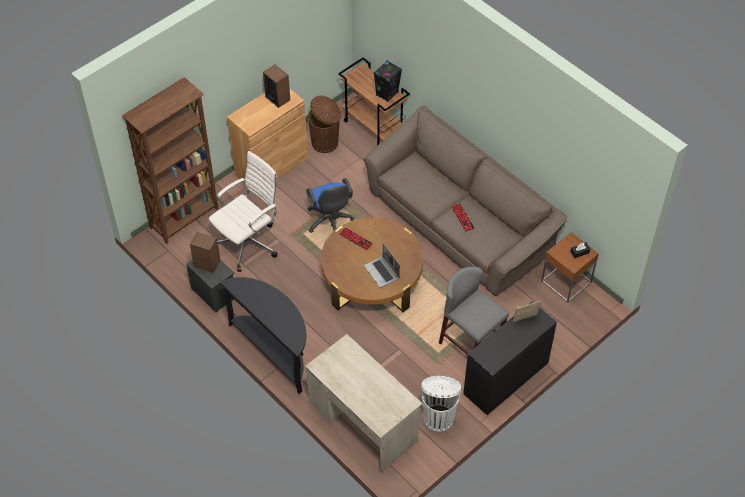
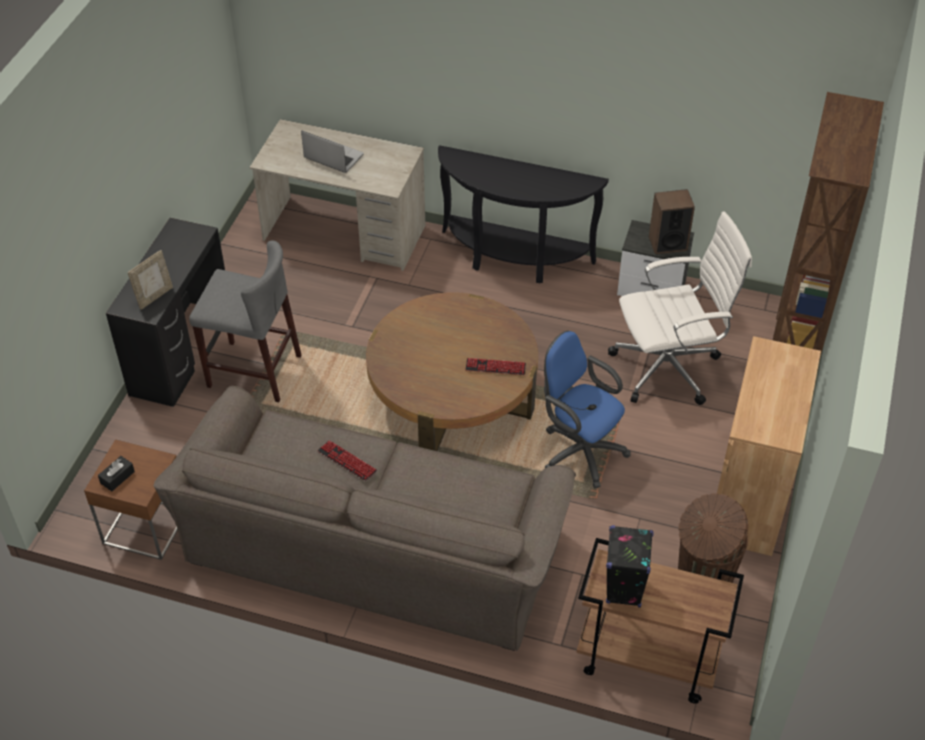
camera: 150 degrees right, 5 degrees down
white office chair [209,151,278,272] -> white office chair turned 120 degrees counterclockwise [608,211,752,405]
speaker [263,65,290,108] -> none
laptop [364,244,400,288] -> laptop moved to [301,131,364,173]
white trash can [421,376,461,432] -> none

